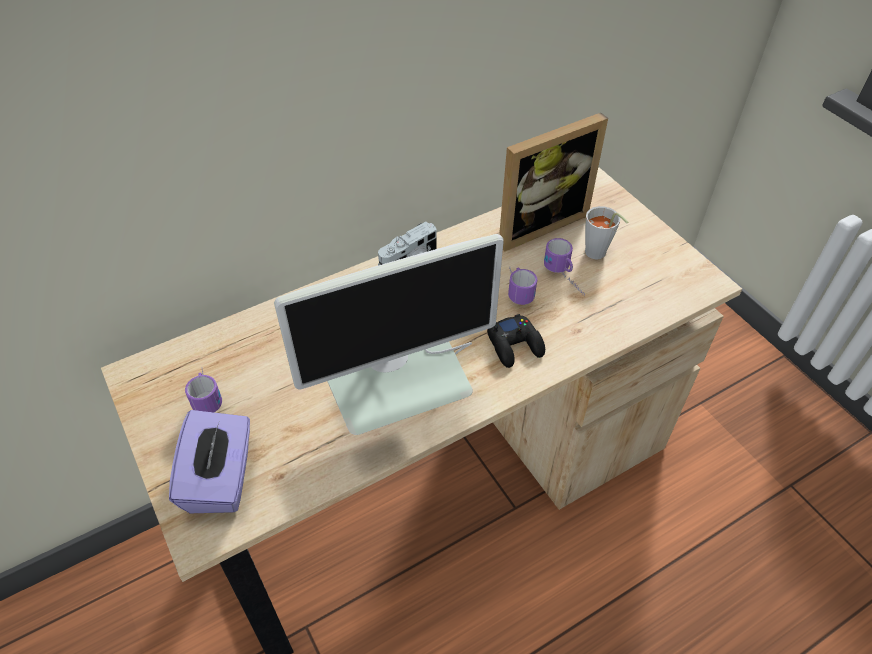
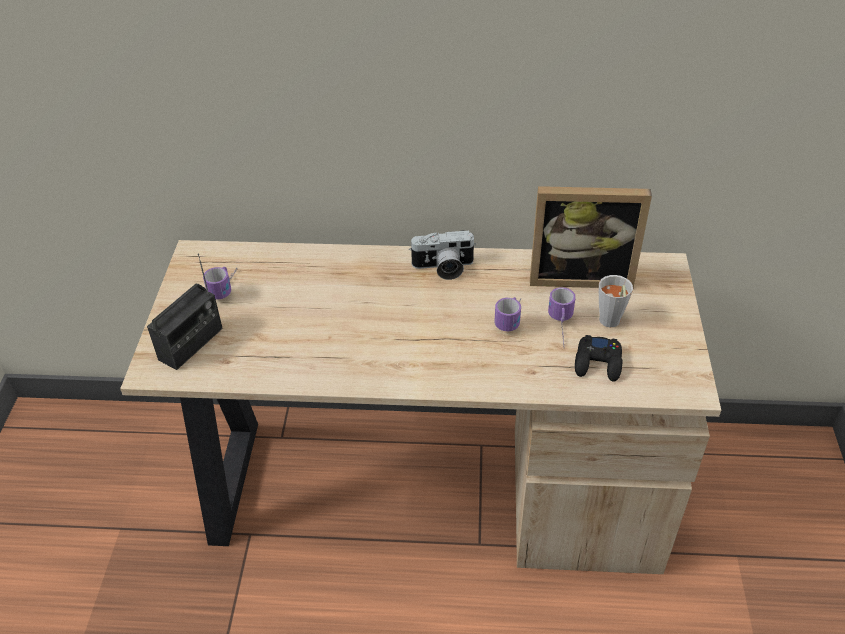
camera: 35 degrees right, 5 degrees down
purple tissue box [169,410,250,513] -> radio [147,253,223,370]
monitor [274,234,504,435] -> none
black game controller [487,314,545,368] -> black game controller moved to [575,335,623,382]

